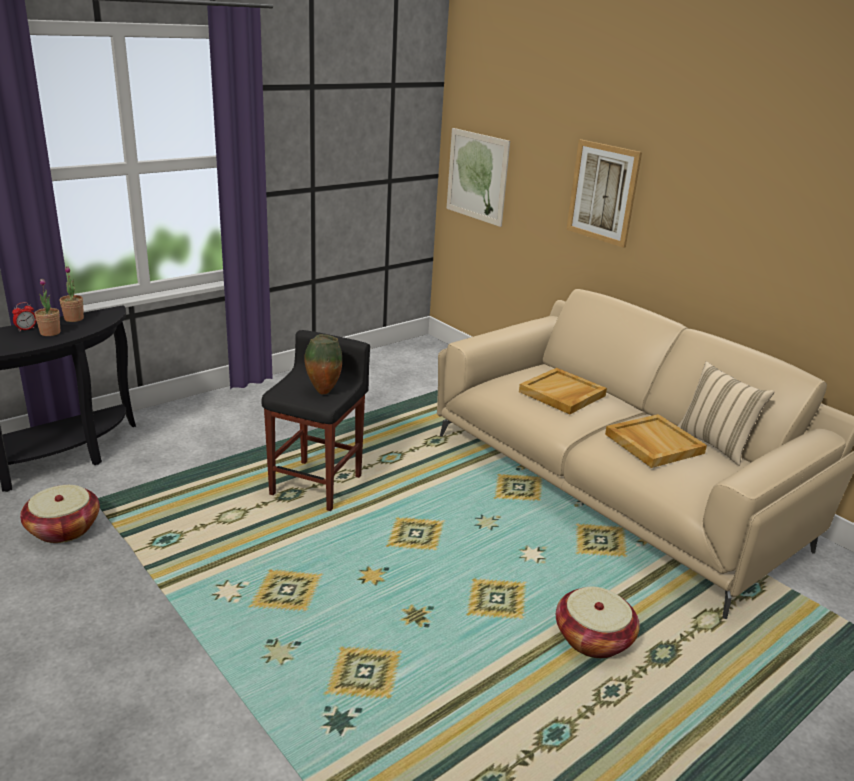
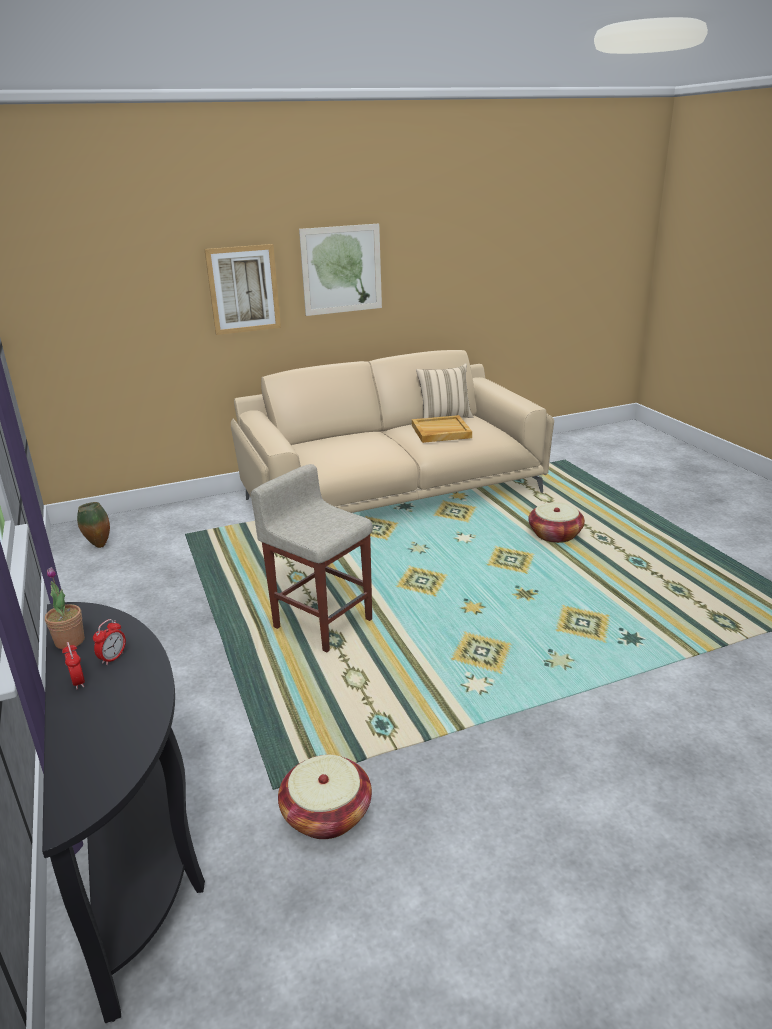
camera: 70 degrees left, 0 degrees up
potted plant [35,279,60,336] -> alarm clock [93,619,126,665]
black stool [261,330,370,511] -> beige stool [251,464,373,652]
vase [304,334,342,395] -> vase moved to [77,502,110,548]
picture [447,128,510,227] -> picture moved to [299,223,382,316]
beige tray [519,368,607,414] -> none

